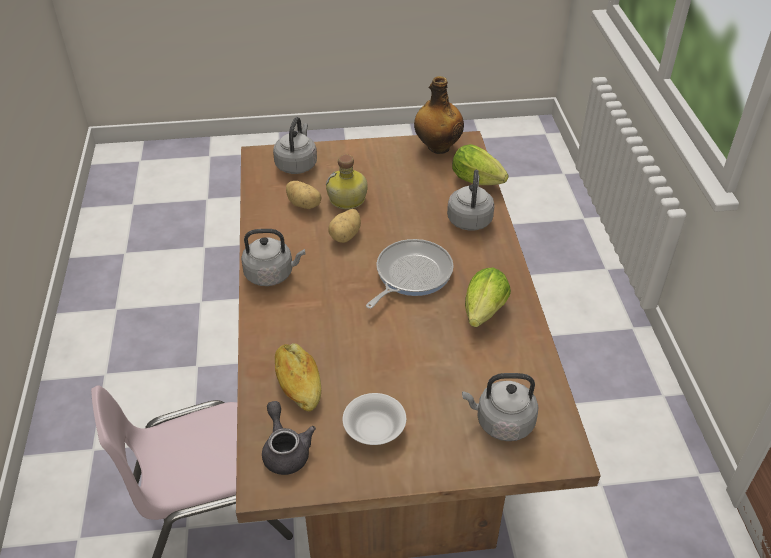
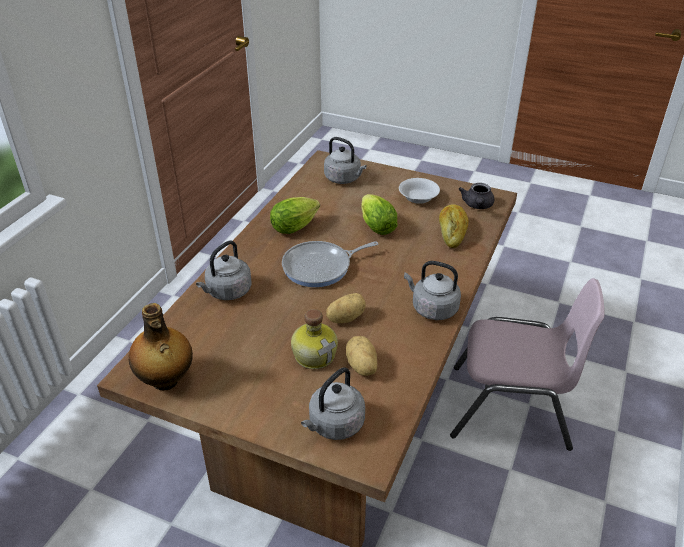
camera: 150 degrees left, 5 degrees down
lettuce [452,144,509,185] -> lettuce moved to [361,194,397,235]

